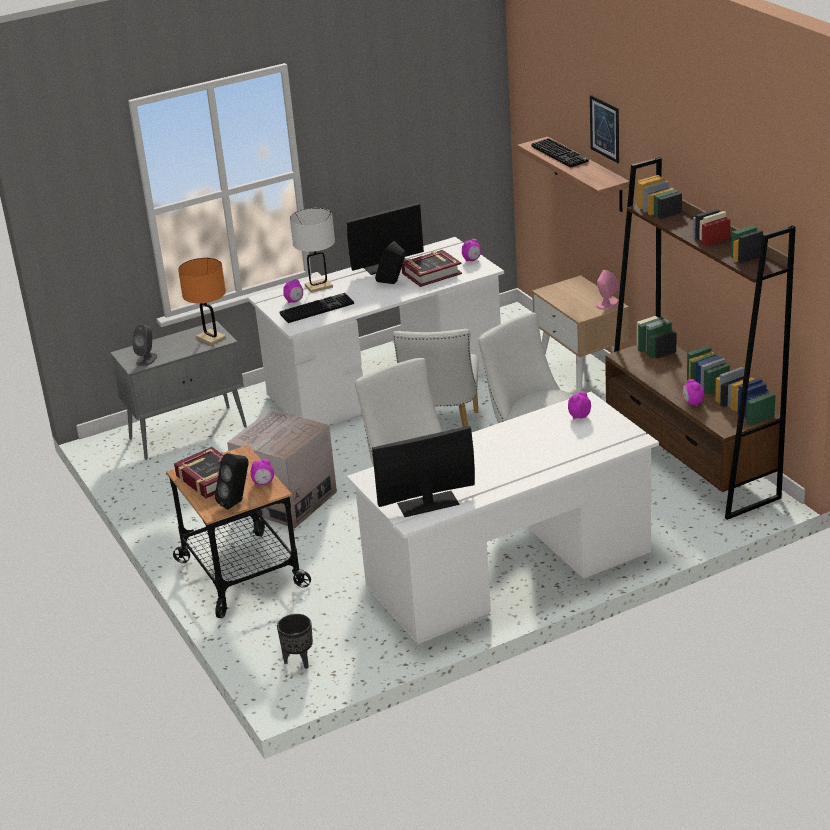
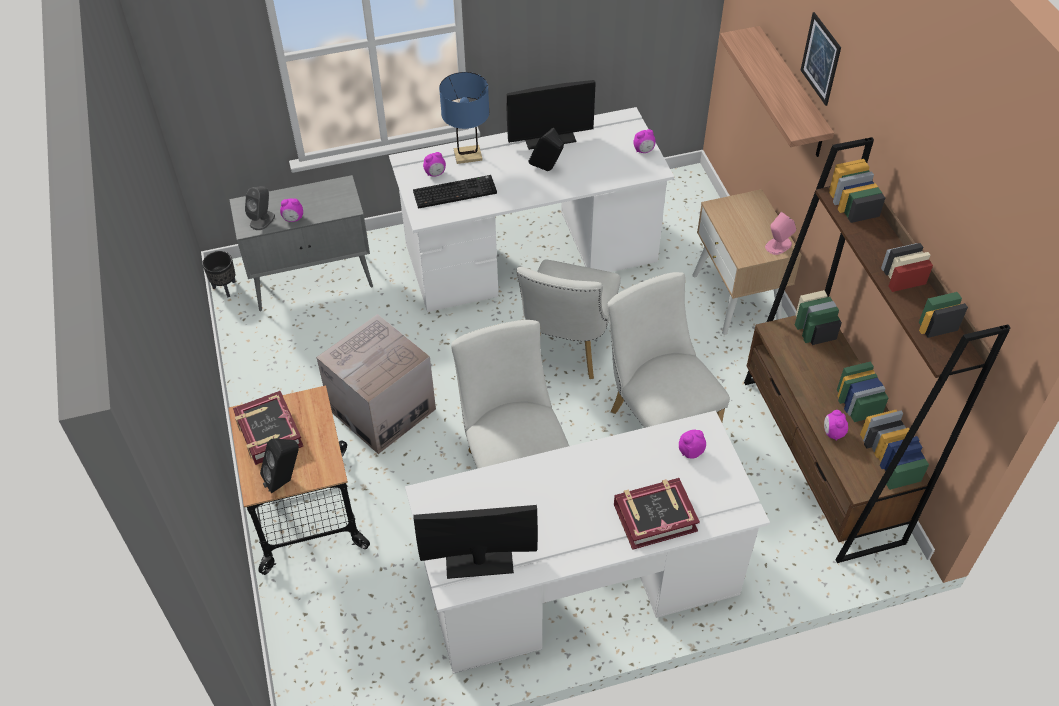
camera: 10 degrees right, 20 degrees up
orange table lamp [178,258,226,345] -> none
alarm clock [250,459,274,485] -> alarm clock moved to [280,199,303,222]
black planter [277,614,313,669] -> black planter moved to [202,251,236,298]
white table lamp [290,208,335,293] -> blue table lamp [439,72,489,164]
book [402,250,462,287] -> book moved to [614,478,700,550]
keyboard [531,138,589,168] -> none

